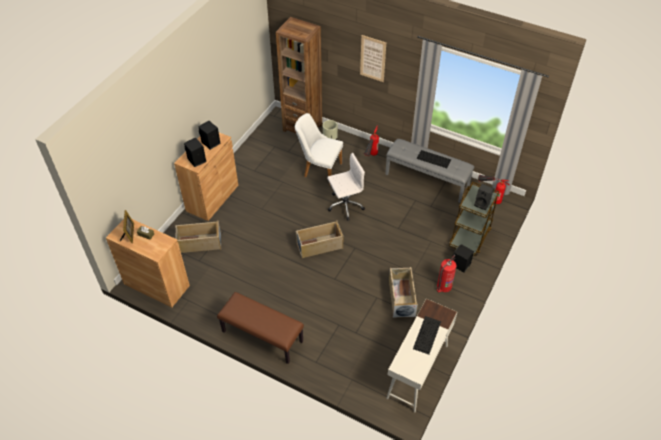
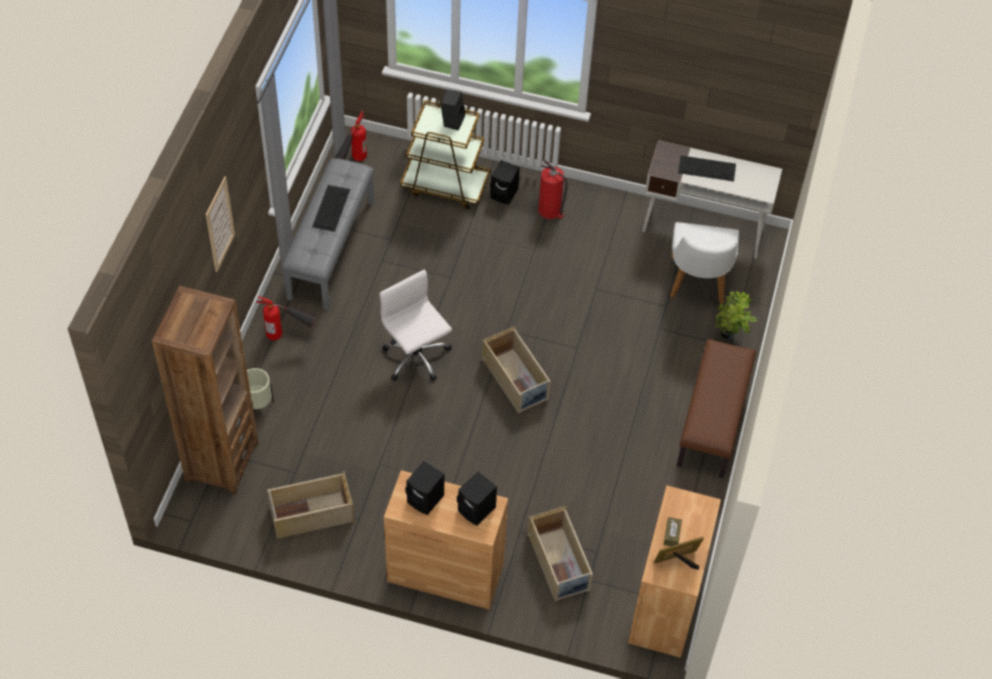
camera: 105 degrees left, 5 degrees up
white chair [295,113,343,186] -> white chair moved to [670,222,739,304]
beige storage box [389,267,418,318] -> beige storage box moved to [267,471,354,539]
none -> potted plant [716,291,757,339]

